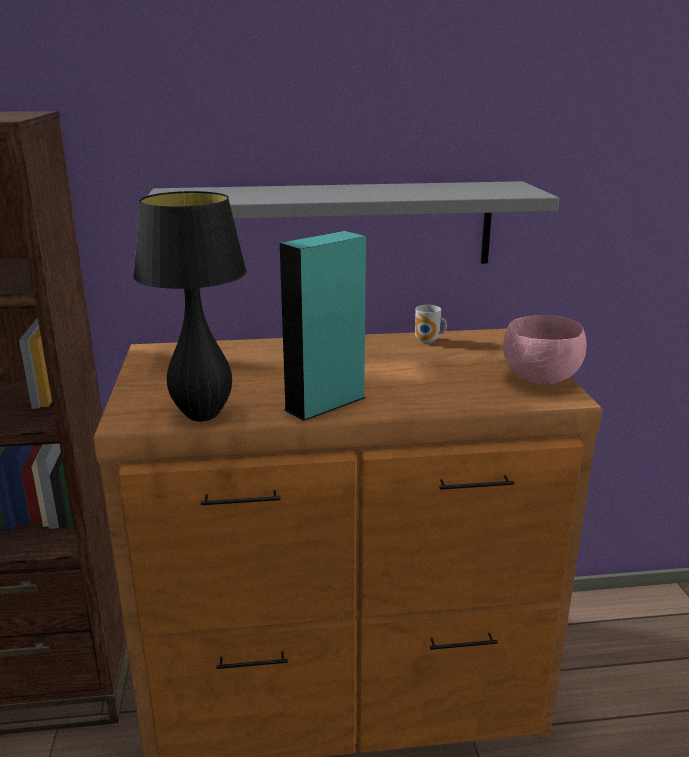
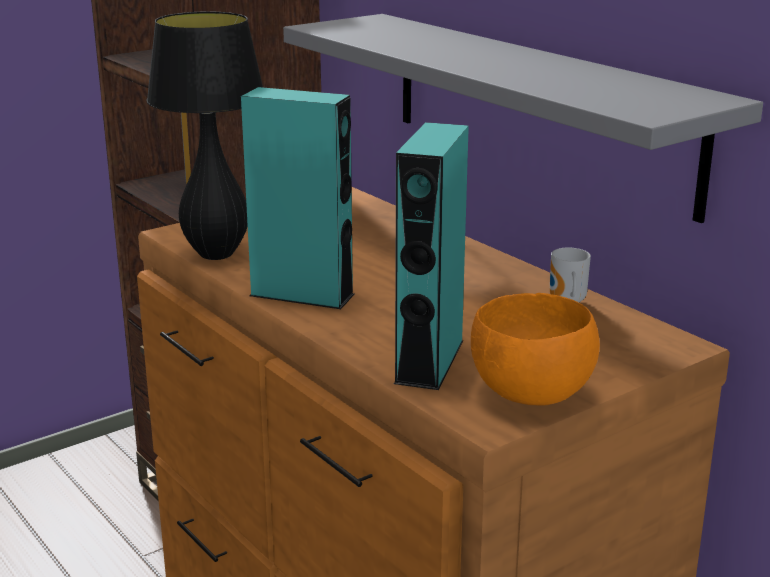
camera: 60 degrees right, 0 degrees up
pink bowl [503,315,587,384] -> orange bowl [471,293,600,405]
none -> turquoise speaker [394,122,469,390]

